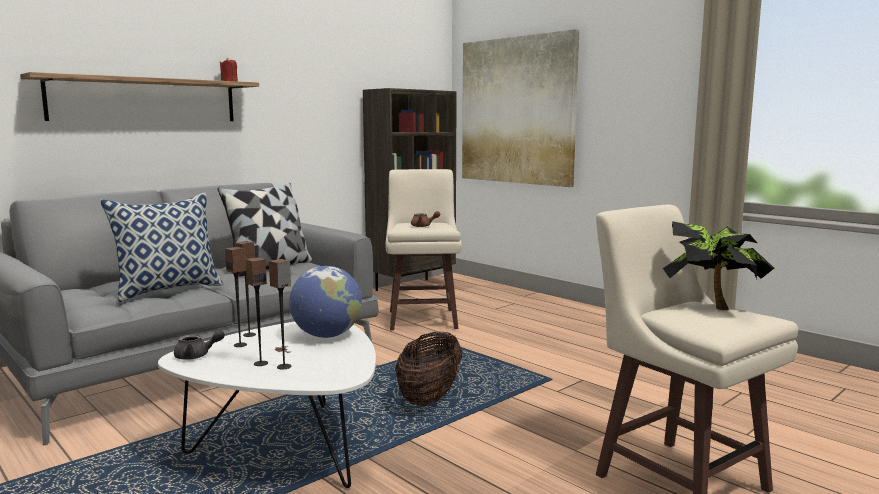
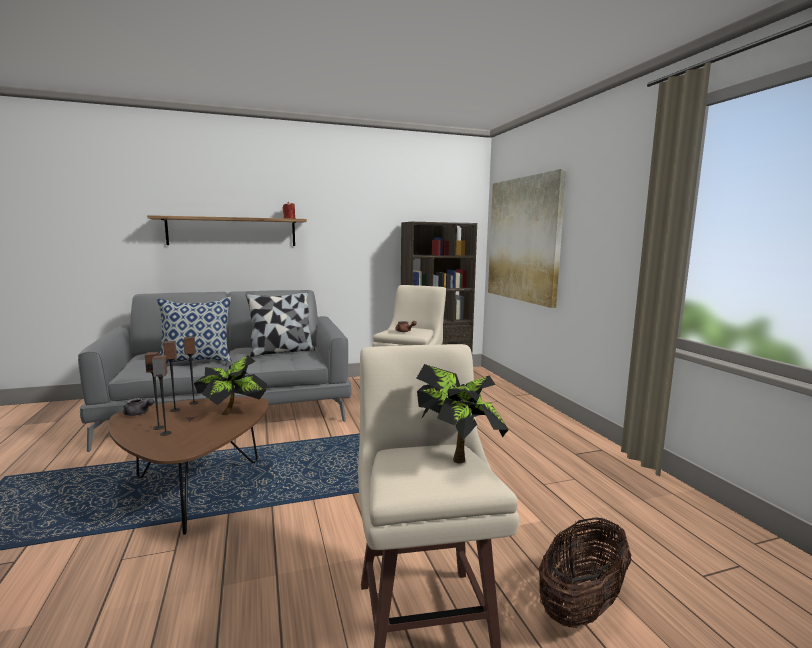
camera: 25 degrees right, 0 degrees up
white coffee table [158,321,376,488] -> brown coffee table [108,397,269,535]
globe [289,266,362,338] -> potted plant [194,355,267,415]
basket [395,332,462,406] -> basket moved to [539,517,631,628]

